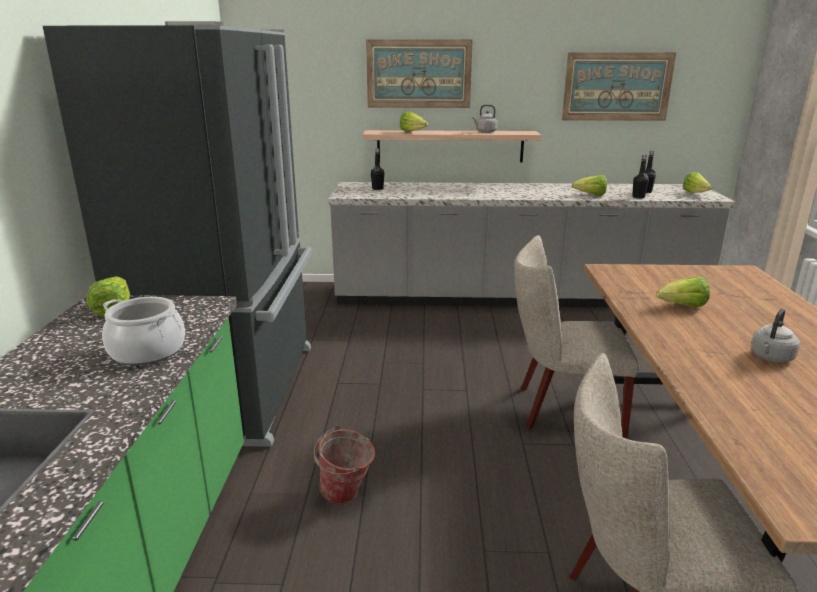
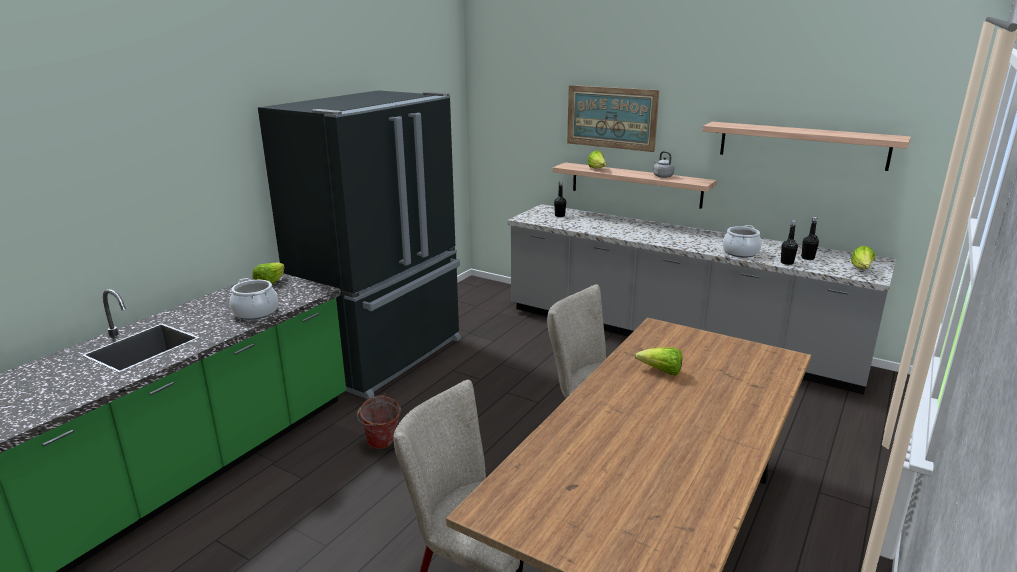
camera: 30 degrees right, 0 degrees up
picture [562,52,676,121] -> shelf [703,122,911,171]
lettuce [572,175,607,196] -> cooking pot [723,225,762,258]
grey kettle [751,308,800,363] -> none

